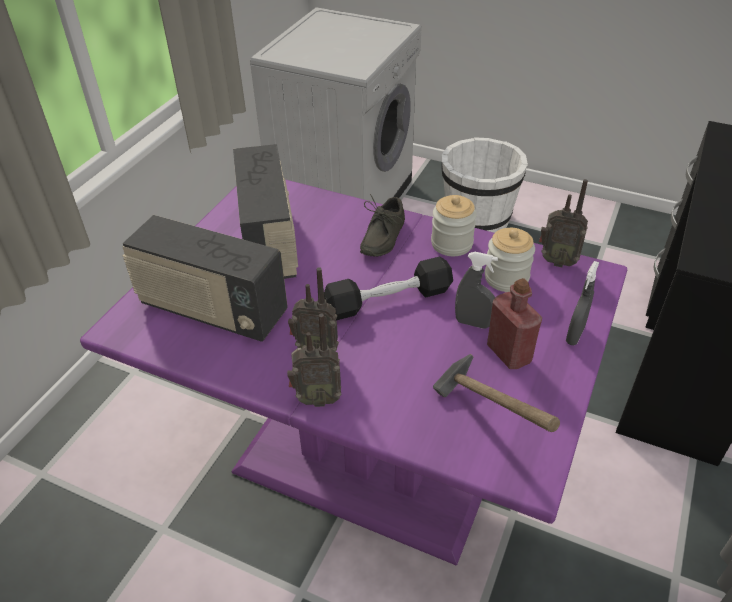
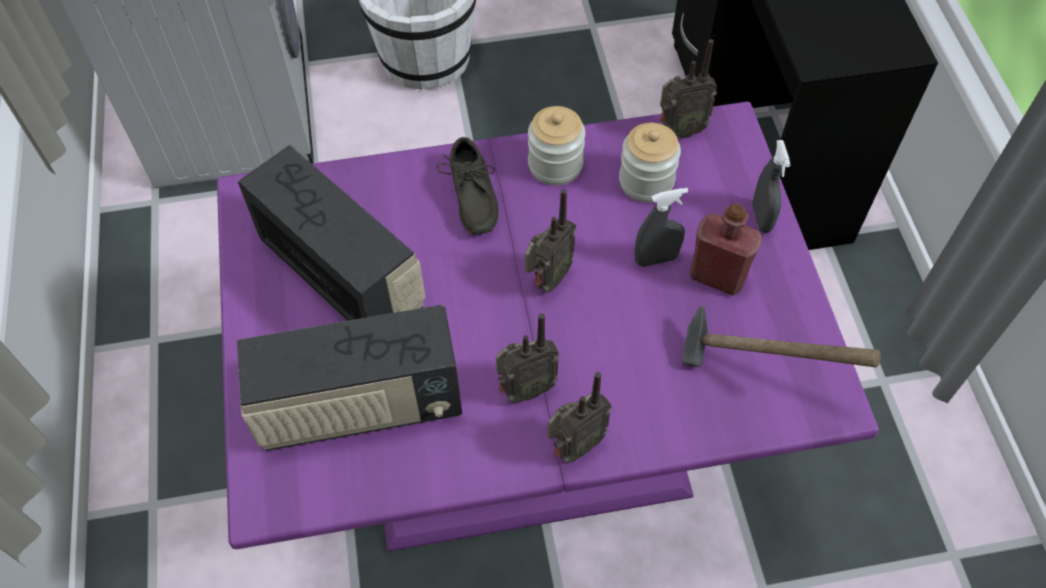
camera: 35 degrees left, 15 degrees up
black dumbbell [324,257,453,320] -> radio [525,189,576,293]

